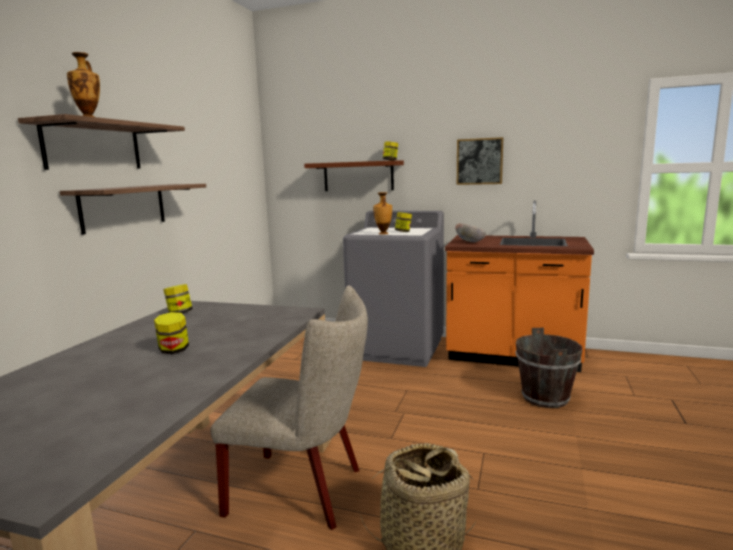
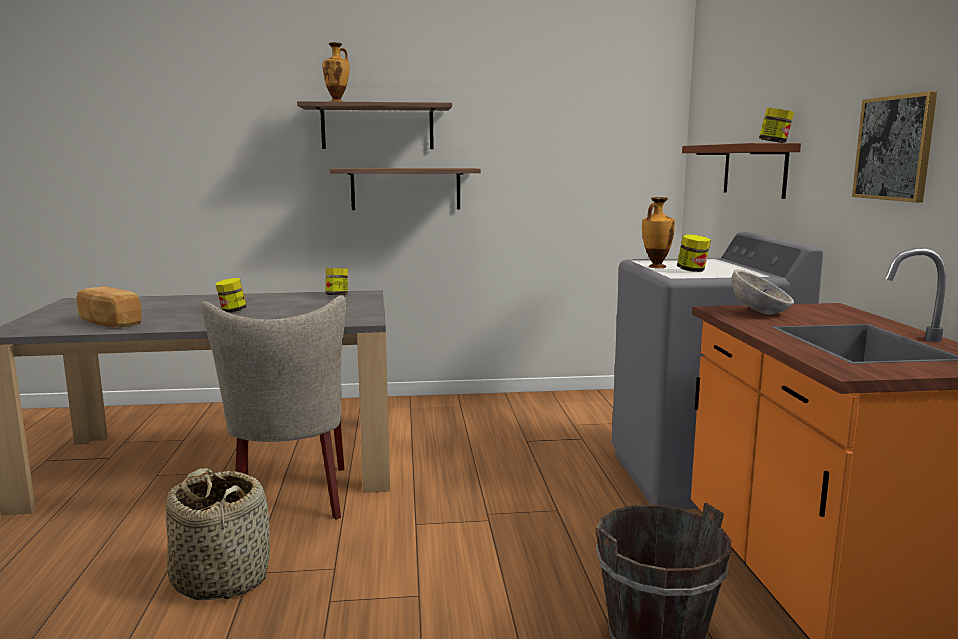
camera: 65 degrees right, 0 degrees up
none -> bread [77,286,142,327]

